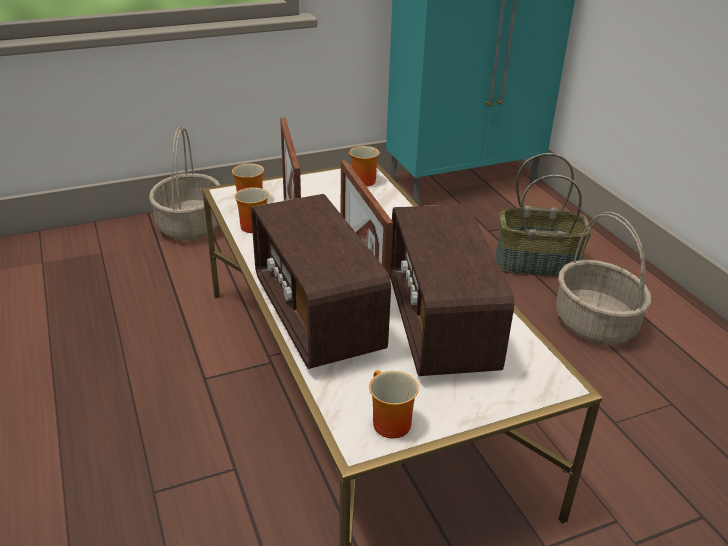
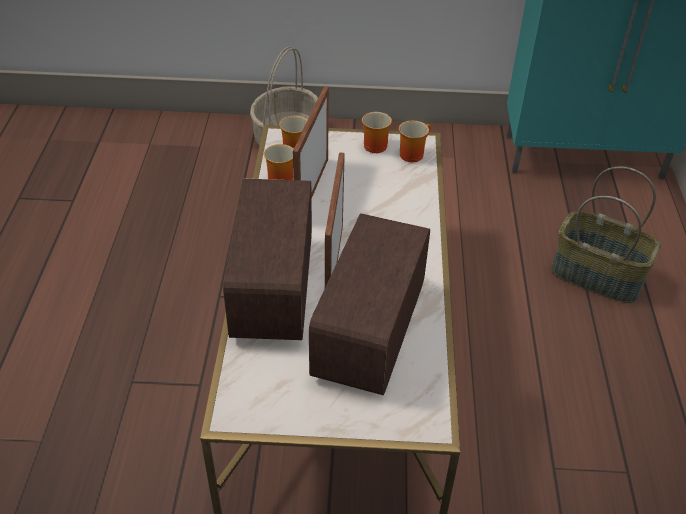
camera: 25 degrees right, 10 degrees up
mug [369,370,419,439] -> mug moved to [362,112,392,153]
basket [556,212,651,345] -> none

